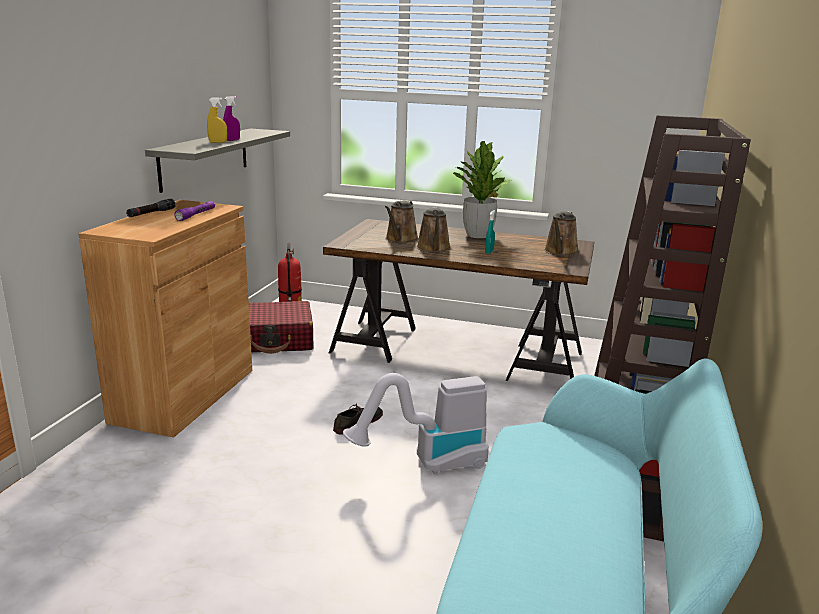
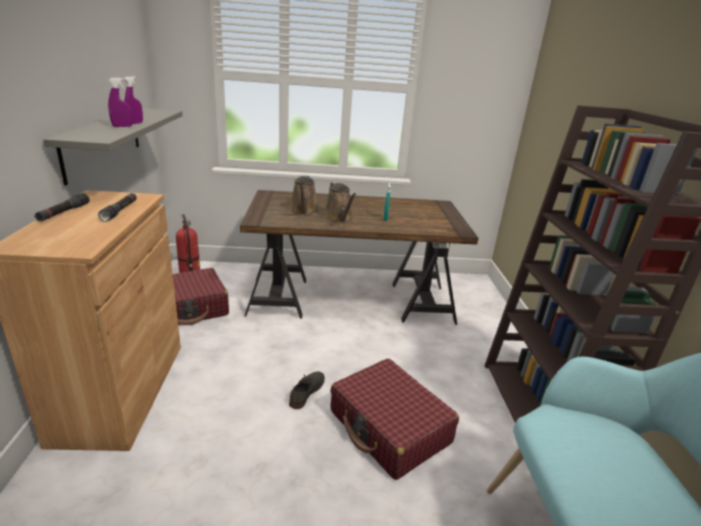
camera: 20 degrees left, 5 degrees up
purple flashlight [174,201,215,221] -> black flashlight [98,193,137,222]
yellow spray bottle [207,97,227,143] -> purple spray bottle [108,78,132,127]
vacuum cleaner [343,373,489,474] -> red suitcase [331,359,459,480]
potted plant [453,141,511,238] -> none
brown watering can [544,211,579,256] -> none

